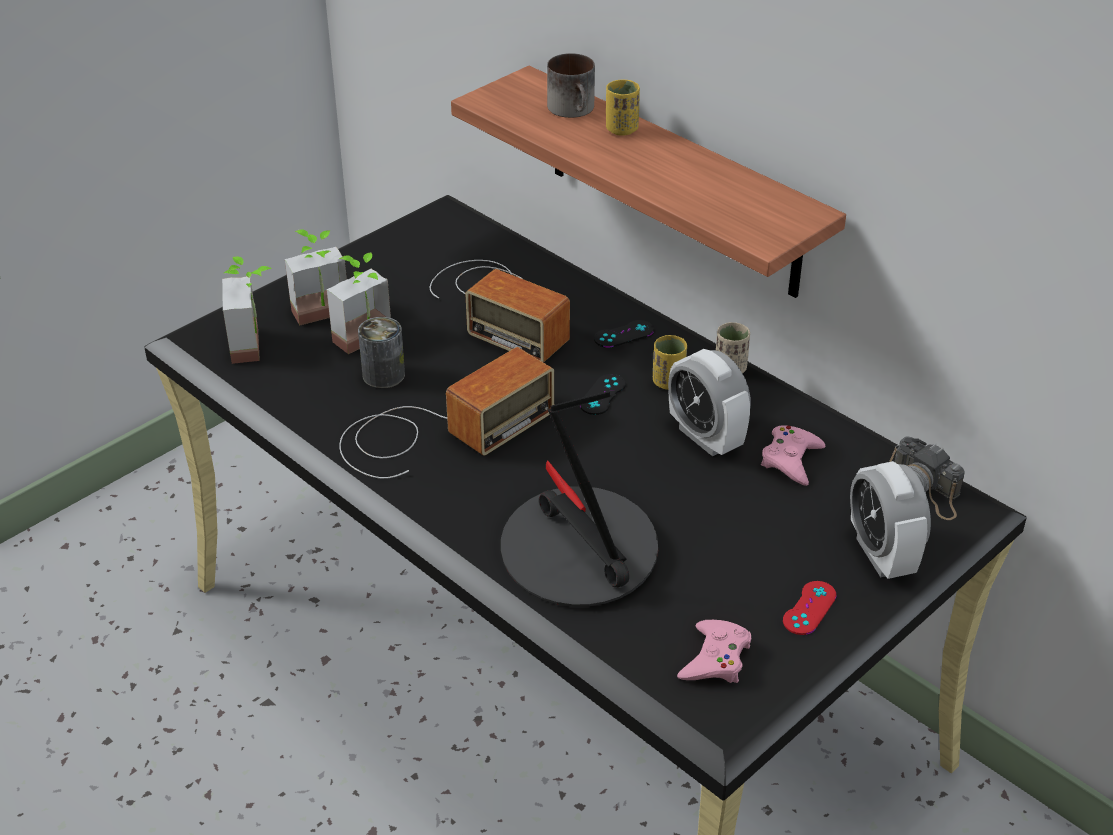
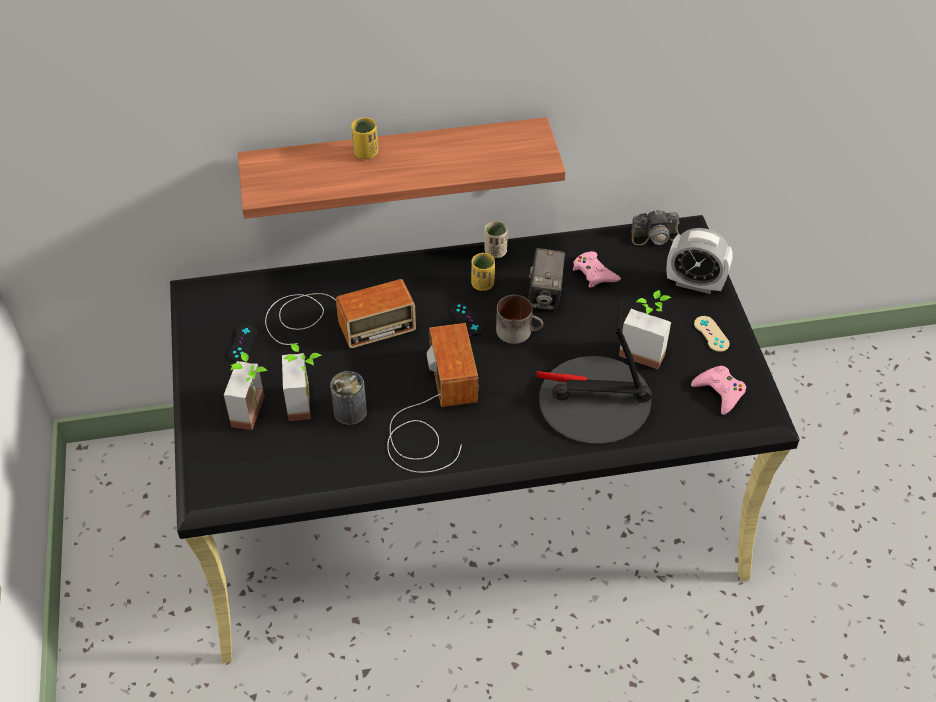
camera: 55 degrees left, 10 degrees up
potted plant [222,256,272,364] -> potted plant moved to [619,290,672,369]
mug [547,53,595,118] -> mug moved to [496,295,543,344]
black game controller [594,320,654,348] -> black game controller moved to [227,324,257,362]
alarm clock [668,349,751,457] -> camera [529,248,565,311]
red game controller [783,581,836,635] -> beige game controller [694,316,730,352]

